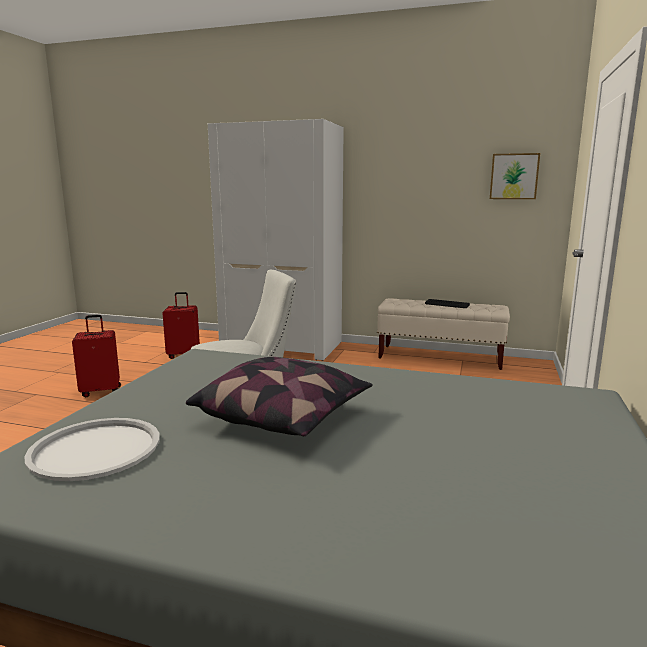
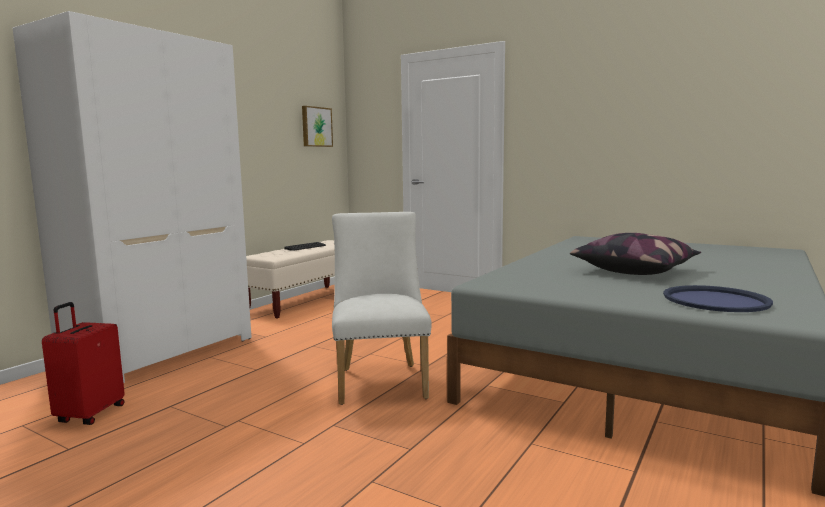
camera: 75 degrees left, 5 degrees down
white tray [24,418,160,481] -> blue tray [663,285,773,312]
red suitcase [72,315,121,397] -> none

